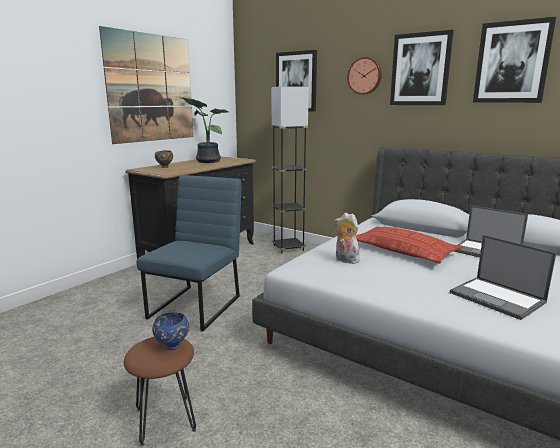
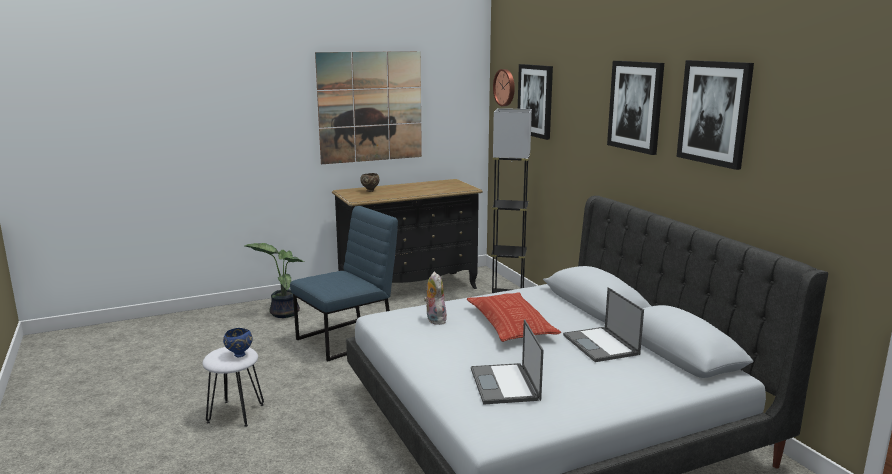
camera: 30 degrees right, 0 degrees up
brown stool [124,337,196,446] -> white stool [202,347,264,427]
potted plant [181,97,228,163] -> potted plant moved to [245,243,304,318]
wall clock [347,57,382,95] -> wall clock moved to [493,69,515,106]

